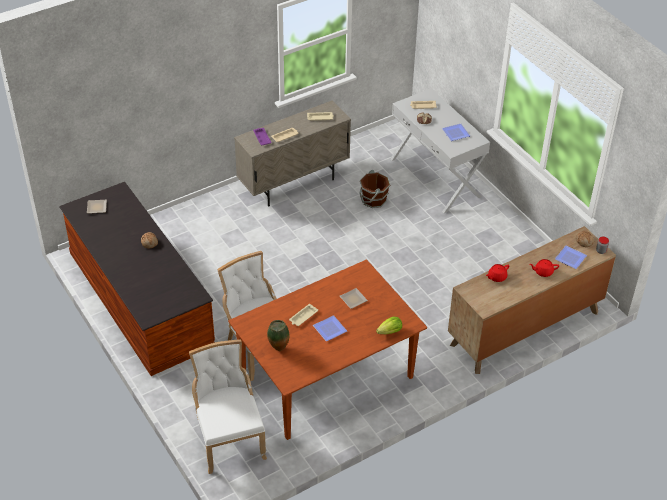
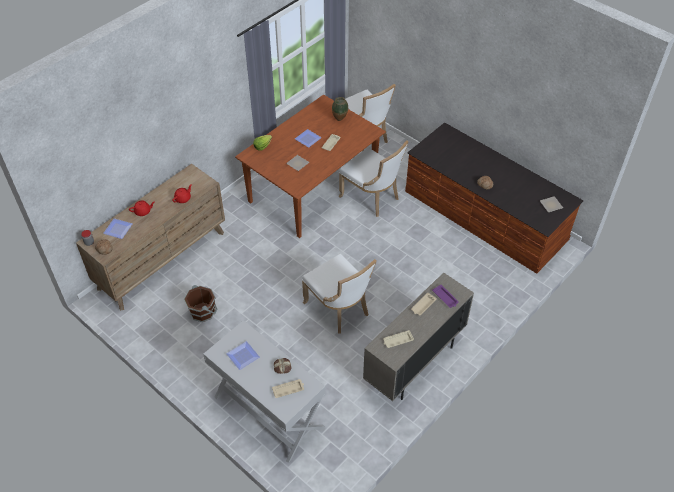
camera: 165 degrees right, 5 degrees up
brown bucket [359,170,390,208] -> brown bucket moved to [184,285,217,322]
none -> white chair [302,254,377,334]

